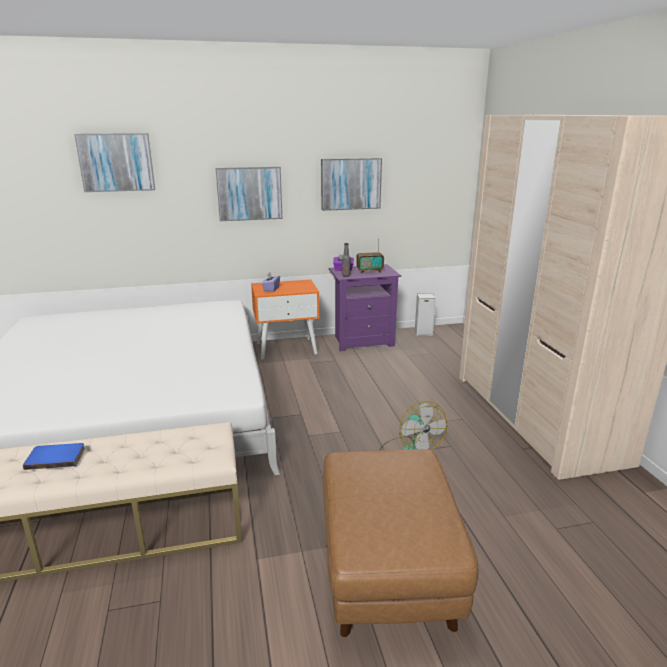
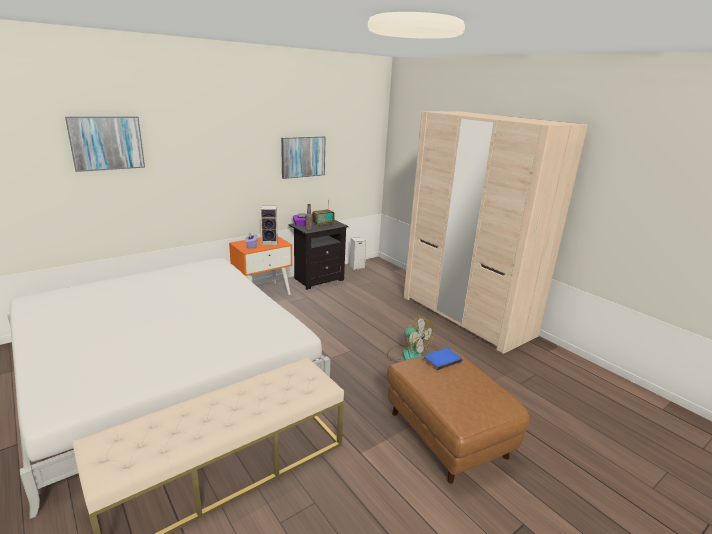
camera: 25 degrees left, 0 degrees up
blue book [23,443,85,470] -> blue book moved to [423,348,463,370]
picture [216,167,282,221] -> none
purple nightstand [329,264,401,351] -> black nightstand [289,220,349,290]
none -> speaker [261,206,278,245]

